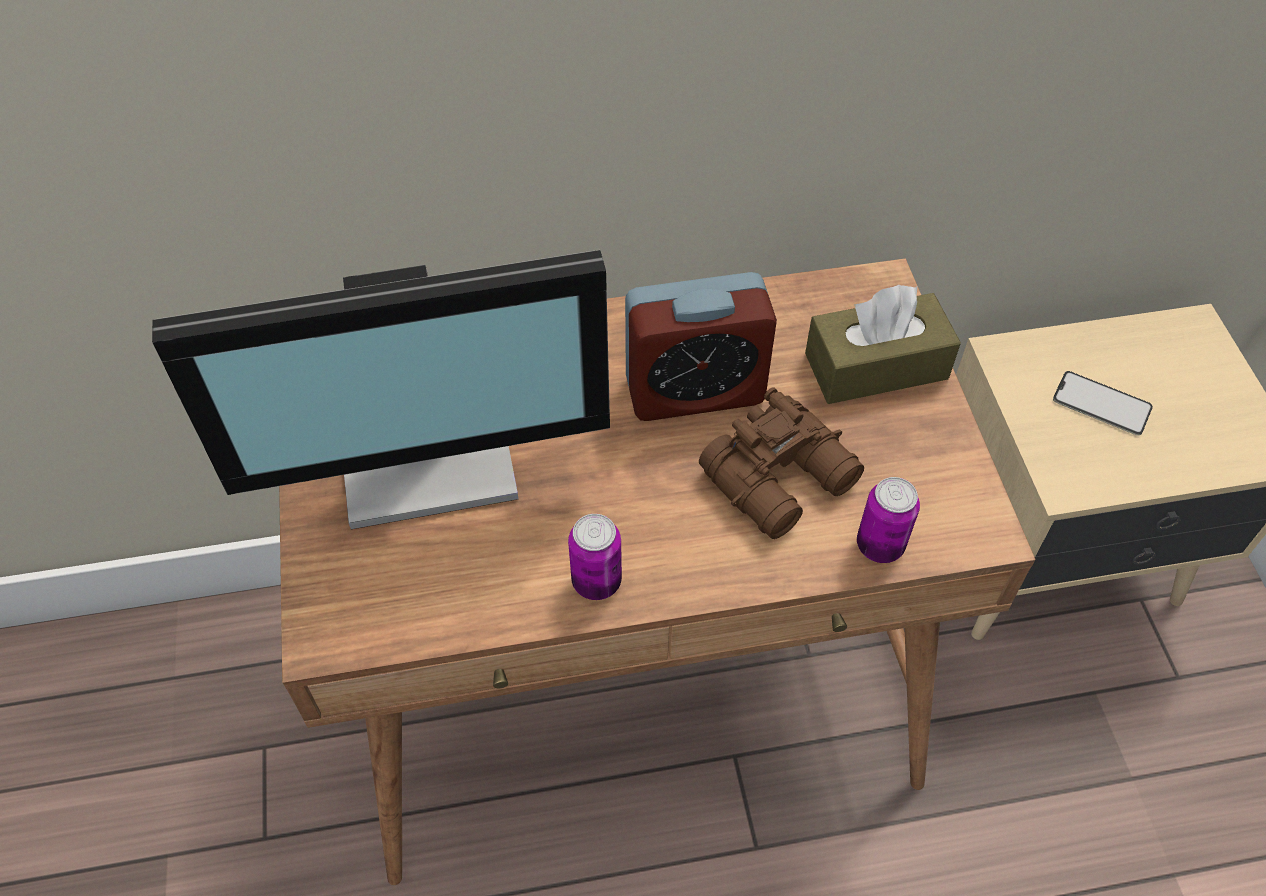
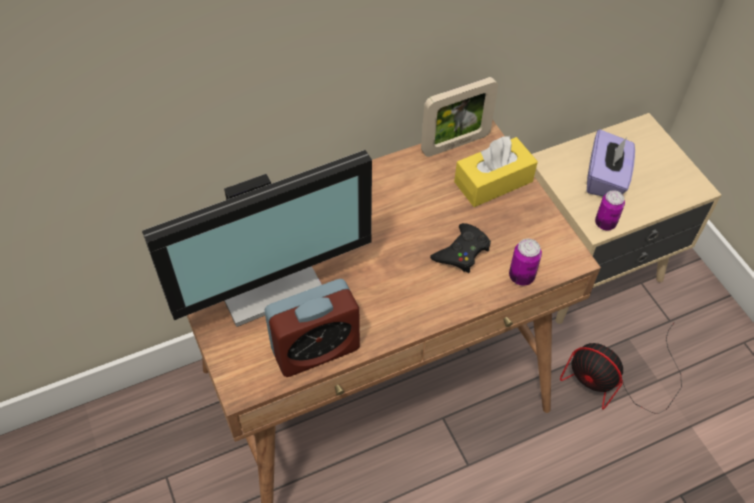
camera: 15 degrees left, 0 degrees up
can [568,514,622,600] -> can moved to [595,190,625,230]
alarm clock [625,272,777,421] -> alarm clock moved to [264,279,360,377]
brown binoculars [699,387,864,539] -> black game controller [430,223,491,273]
brown tissue box [805,285,961,404] -> yellow tissue box [454,135,538,207]
phone [1053,371,1153,436] -> purple tissue box [587,129,635,196]
none -> picture frame [421,77,498,157]
none -> fan [560,322,682,414]

